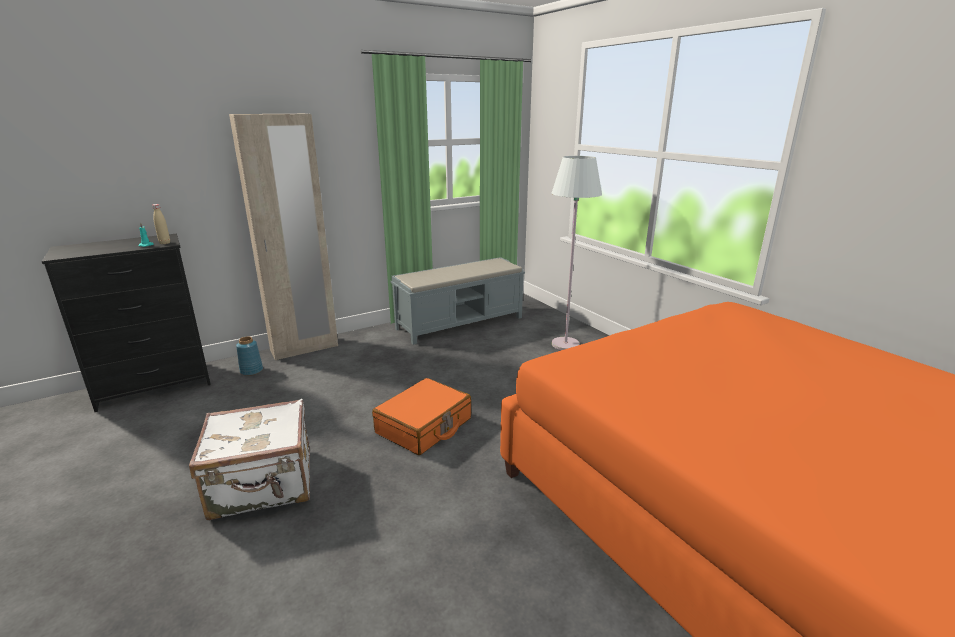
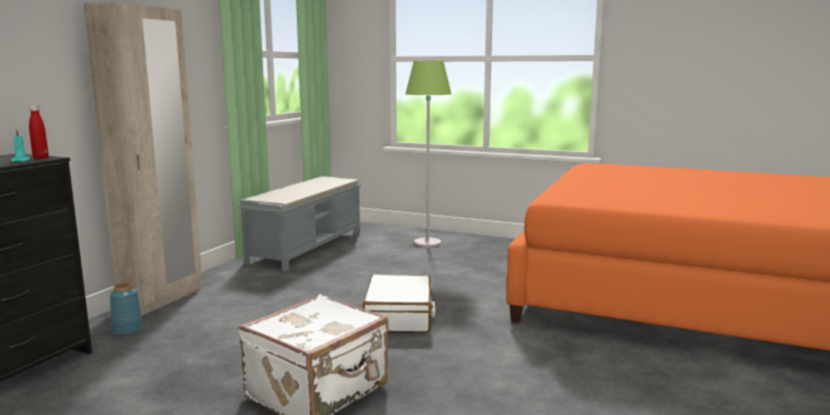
camera: 35 degrees left, 10 degrees down
beige bottle [152,204,170,244] -> red bottle [29,105,49,159]
orange suitcase [372,378,471,455] -> white suitcase [363,275,436,332]
white floor lamp [552,156,602,350] -> green floor lamp [405,61,451,247]

